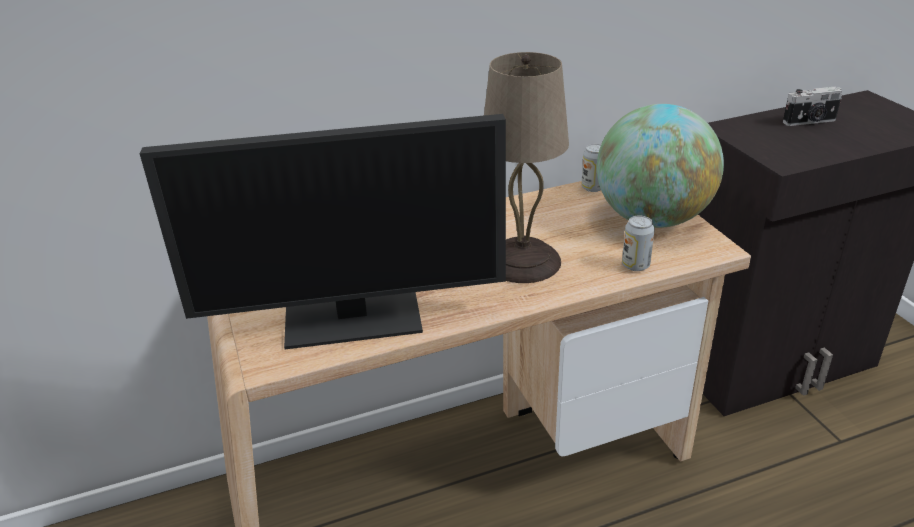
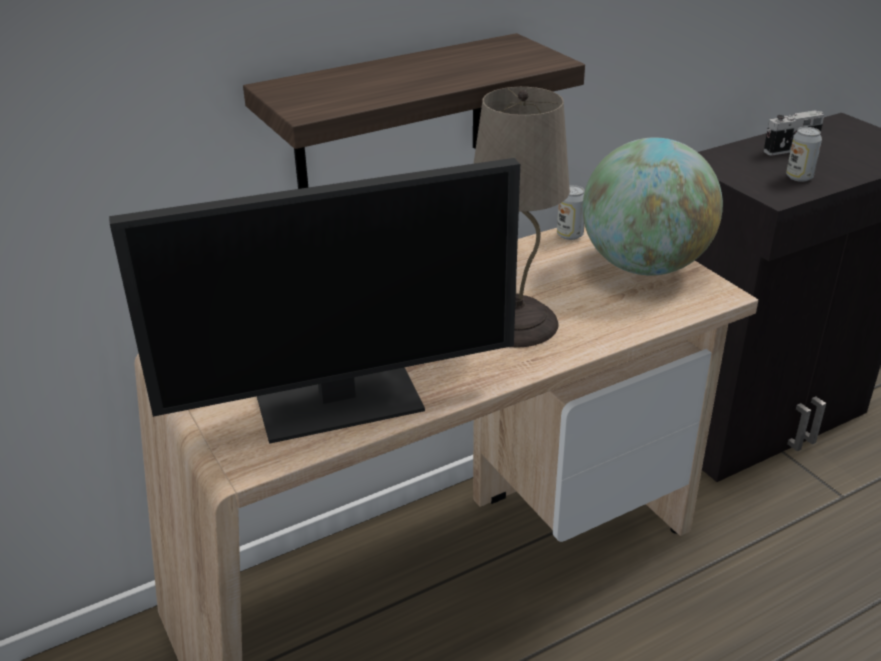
camera: 10 degrees left, 0 degrees up
can [622,215,655,271] -> can moved to [786,127,822,182]
none -> shelf [243,33,585,189]

